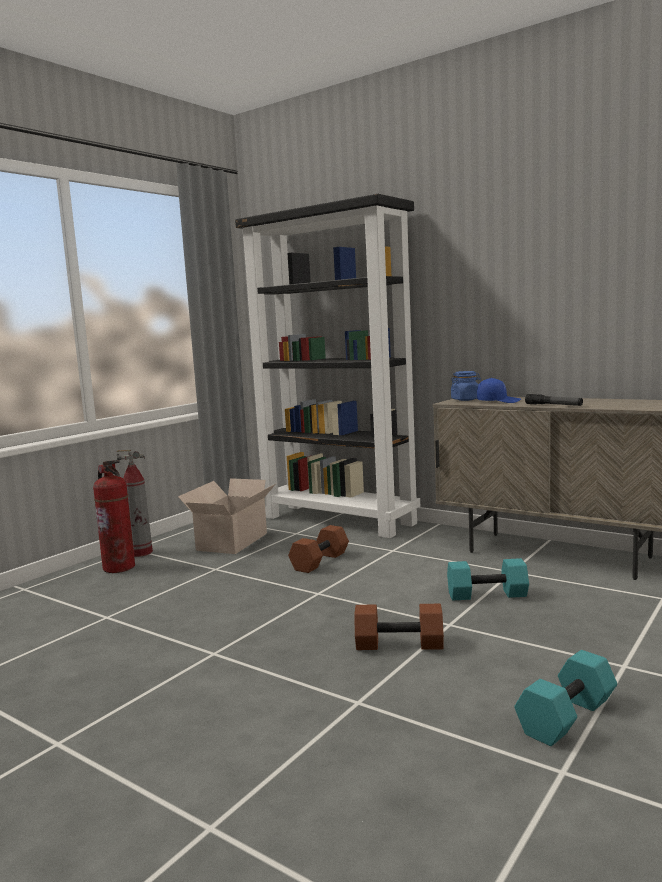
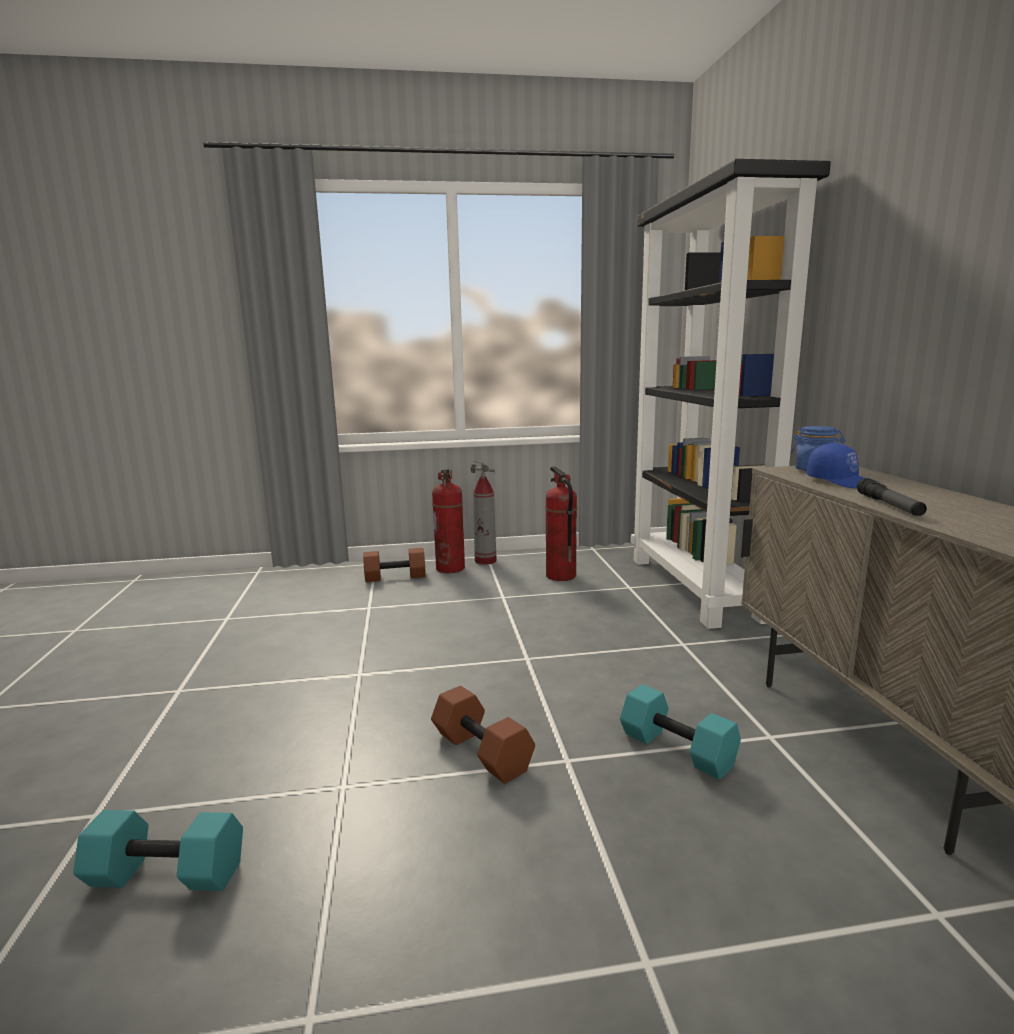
camera: 45 degrees right, 5 degrees up
cardboard box [178,478,276,554] -> fire extinguisher [545,466,577,581]
brown dumbbell [288,525,349,573] -> brown dumbbell moved to [363,548,426,582]
turquoise dumbbell [514,650,617,746] -> turquoise dumbbell moved to [73,810,243,891]

